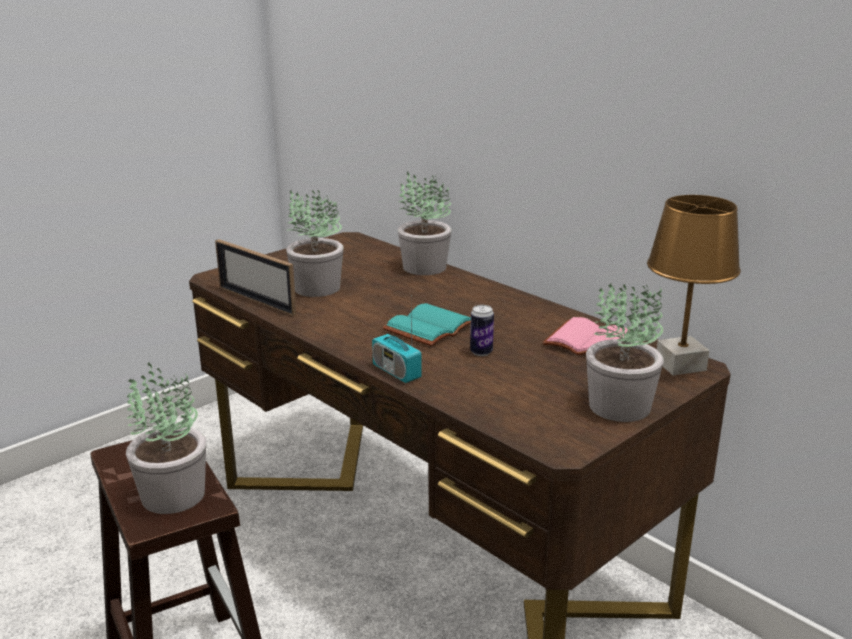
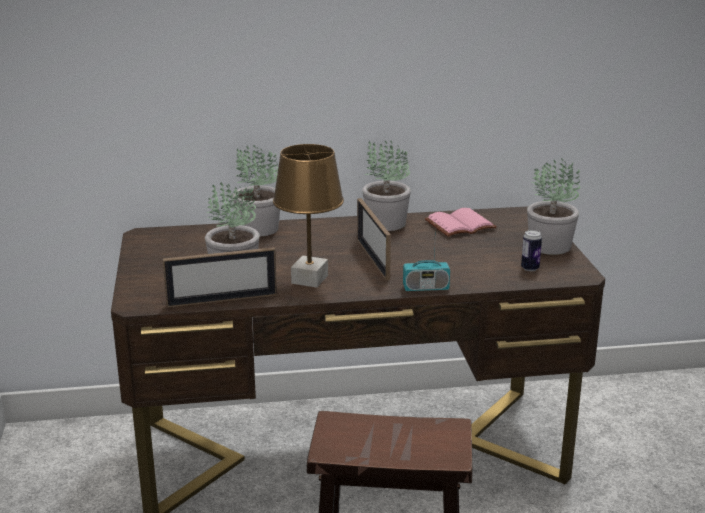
camera: 55 degrees left, 0 degrees up
potted plant [126,362,206,514] -> potted plant moved to [362,141,411,231]
turquoise book [383,303,471,346] -> picture frame [357,198,391,280]
can [470,305,494,356] -> can moved to [521,230,542,271]
brown table lamp [647,195,741,376] -> brown table lamp moved to [273,144,344,288]

